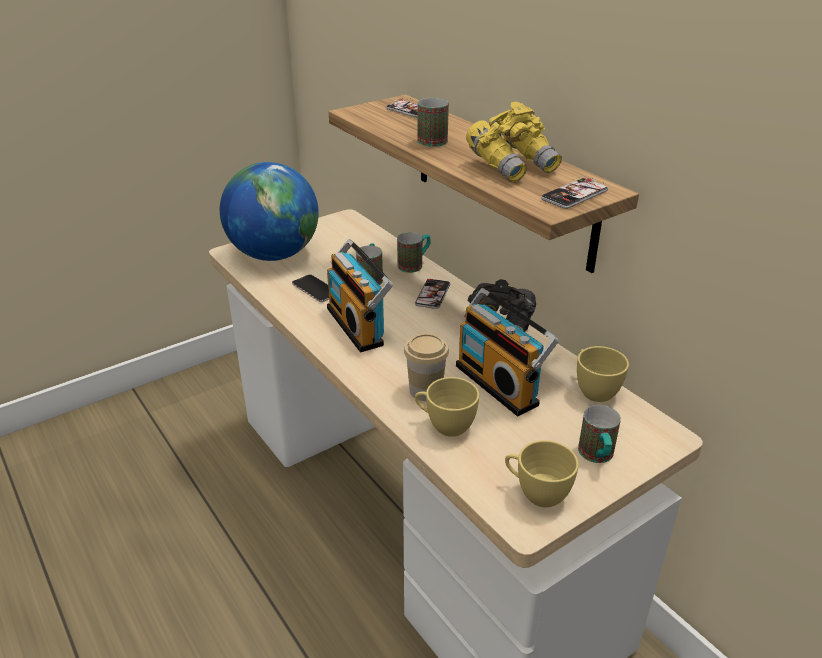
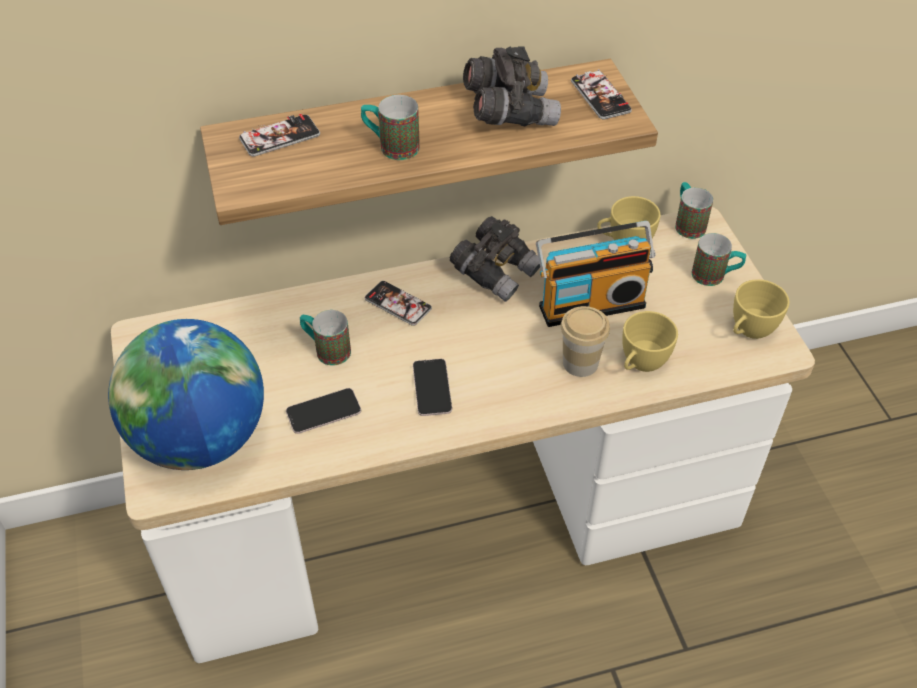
camera: 70 degrees left, 15 degrees up
radio [327,239,393,352] -> phone [413,359,452,416]
mug [397,232,431,273] -> mug moved to [675,182,713,239]
yellow binoculars [466,102,562,182] -> grey binoculars [463,46,561,126]

